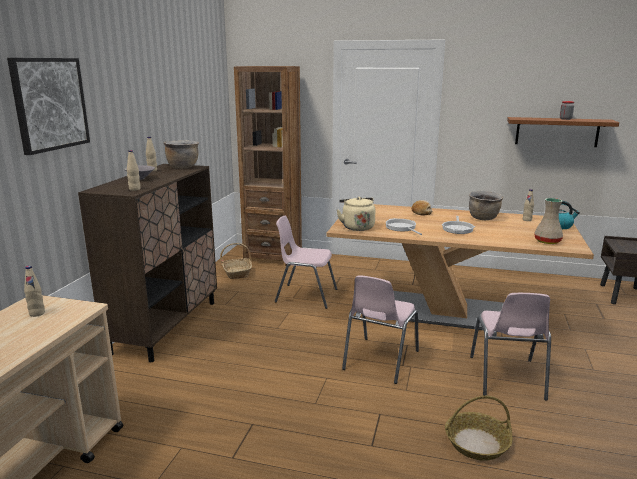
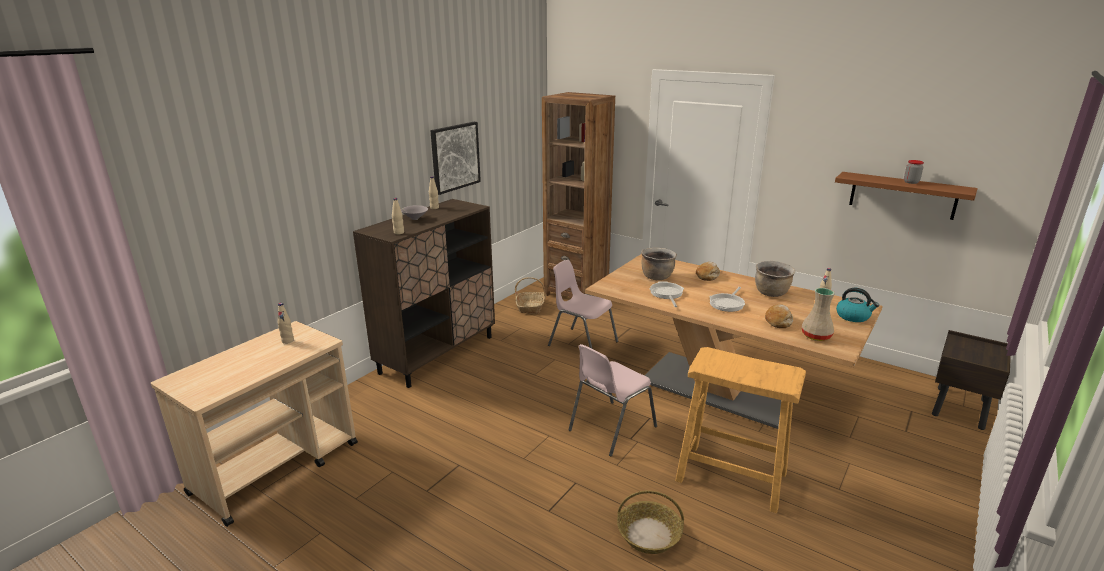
camera: 20 degrees right, 5 degrees up
picture [7,58,90,155] -> picture moved to [430,122,481,195]
brown cooking pot [163,140,199,169] -> brown cooking pot moved to [641,248,677,280]
beige kettle [337,197,375,231] -> none
pink chair [470,293,551,401] -> beige stool [675,347,806,513]
none -> bread [765,304,793,328]

